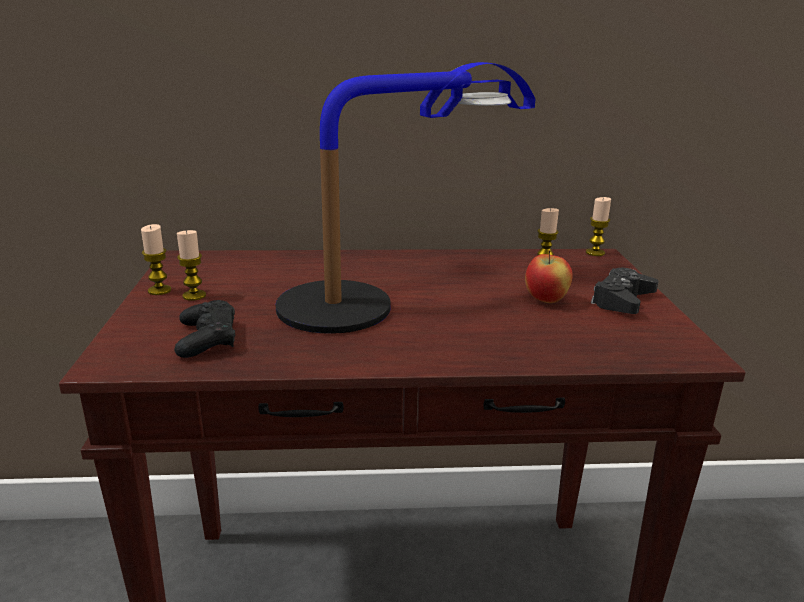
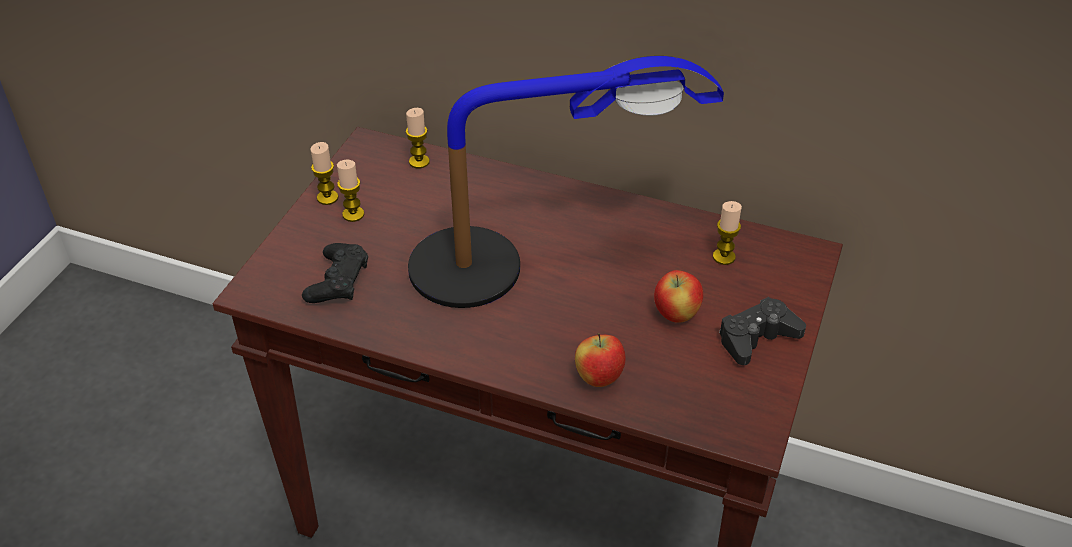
camera: 25 degrees right, 20 degrees up
candle [586,197,611,256] -> candle moved to [406,108,430,168]
none -> apple [575,333,626,387]

